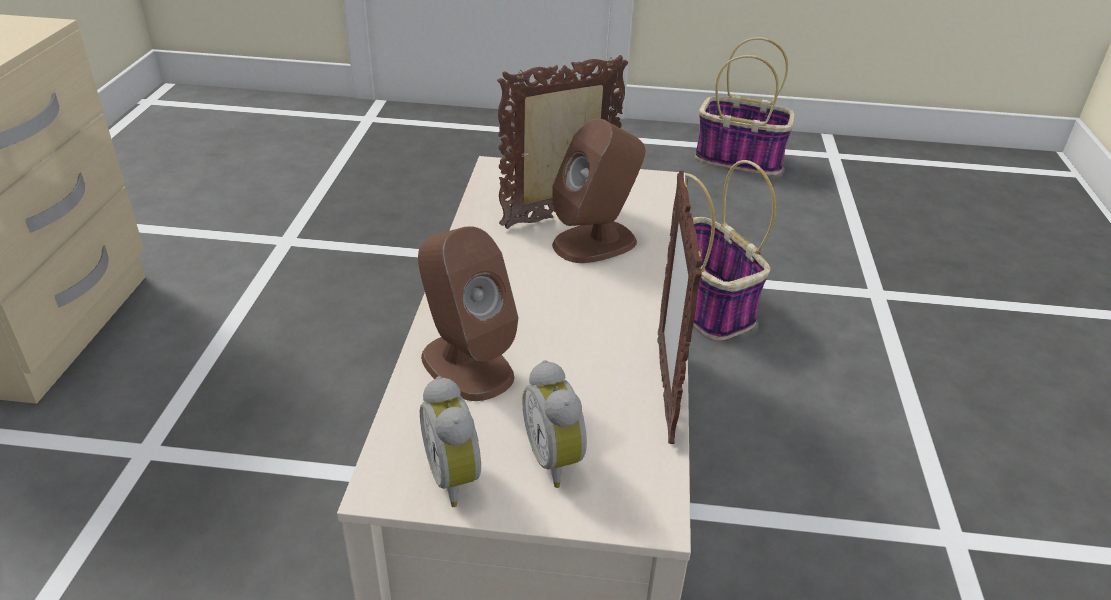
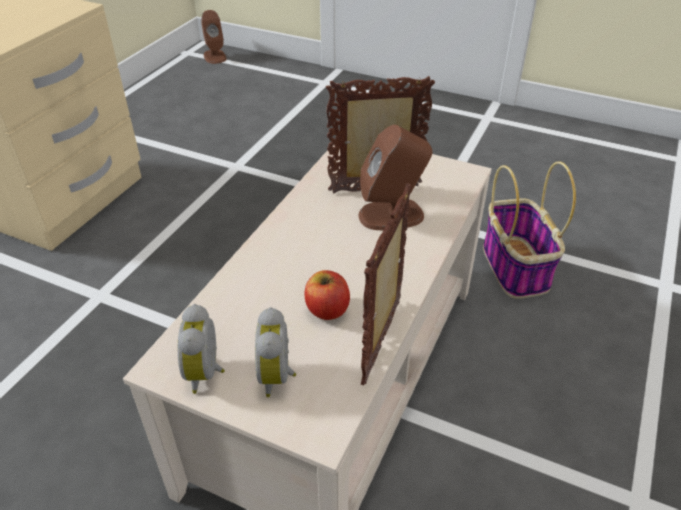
camera: 20 degrees right, 5 degrees up
brown speaker [418,226,518,401] -> brown speaker moved to [201,10,227,64]
basket [695,37,795,175] -> none
none -> apple [305,270,350,320]

